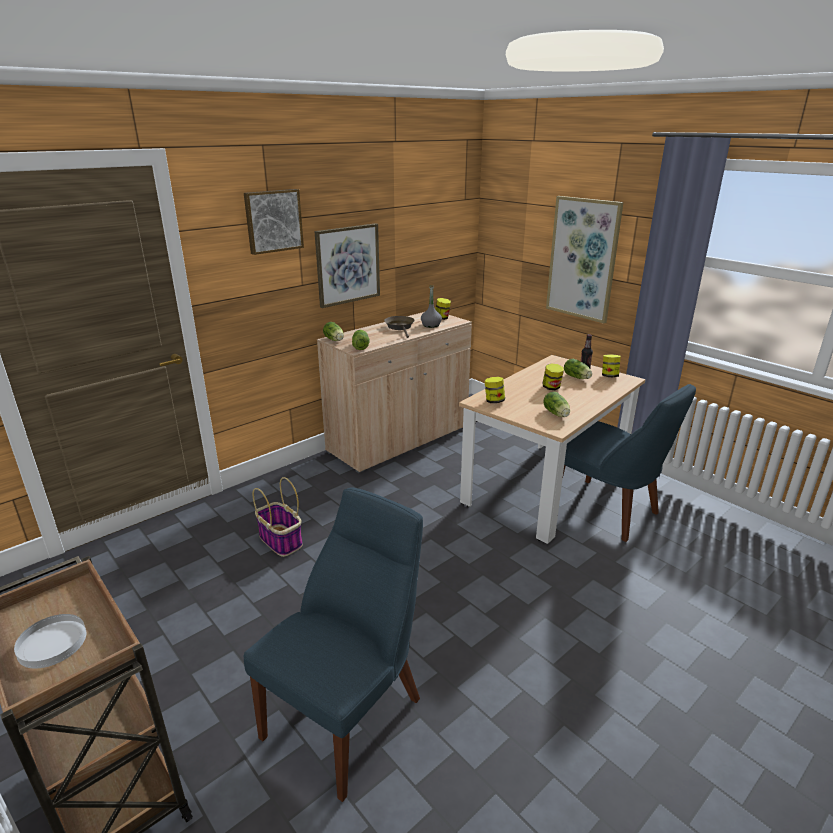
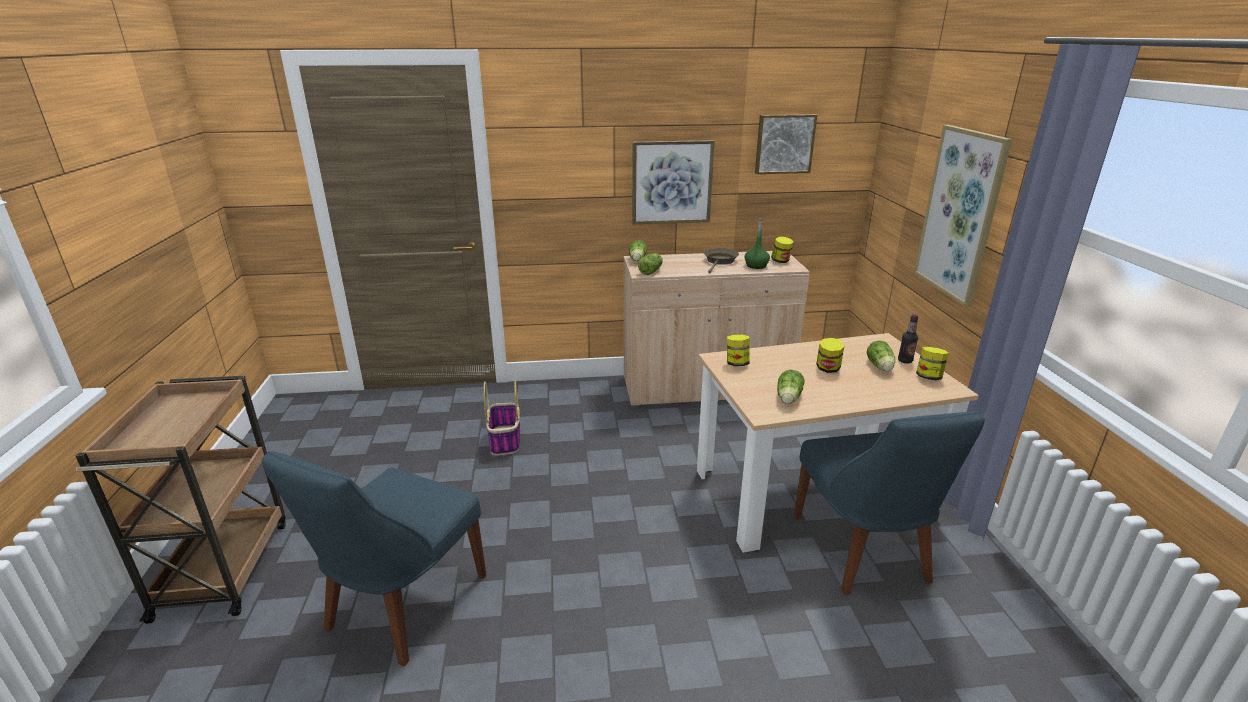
camera: 35 degrees right, 0 degrees up
white plate [14,614,86,668] -> none
blue chair [243,488,423,802] -> blue chair turned 135 degrees clockwise [262,451,486,666]
picture [244,189,304,255] -> picture moved to [755,114,817,174]
grey bottle [421,285,442,328] -> green bottle [744,219,770,269]

